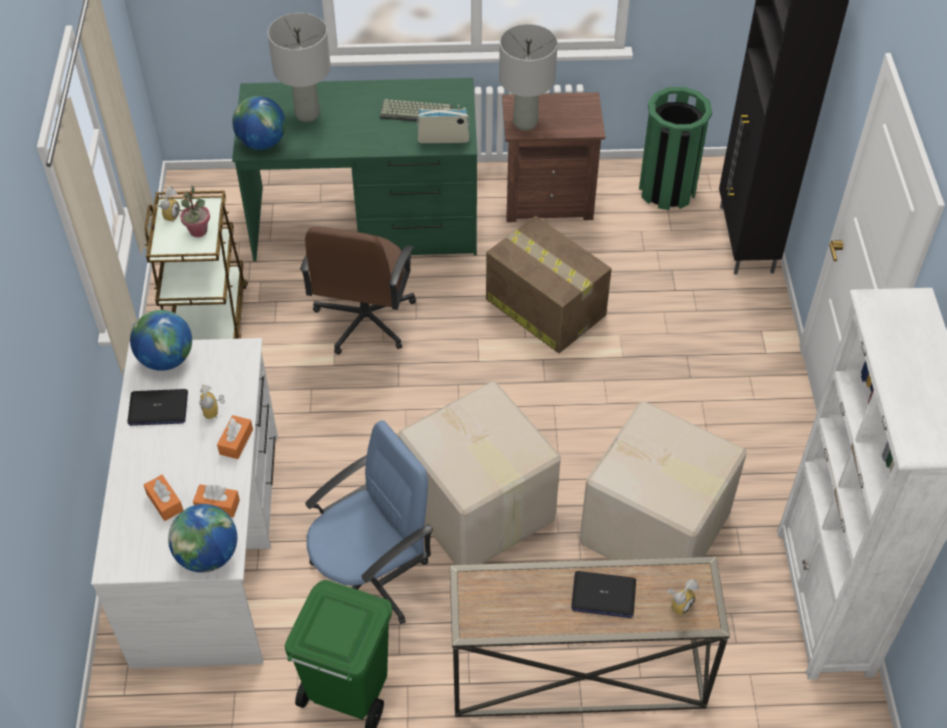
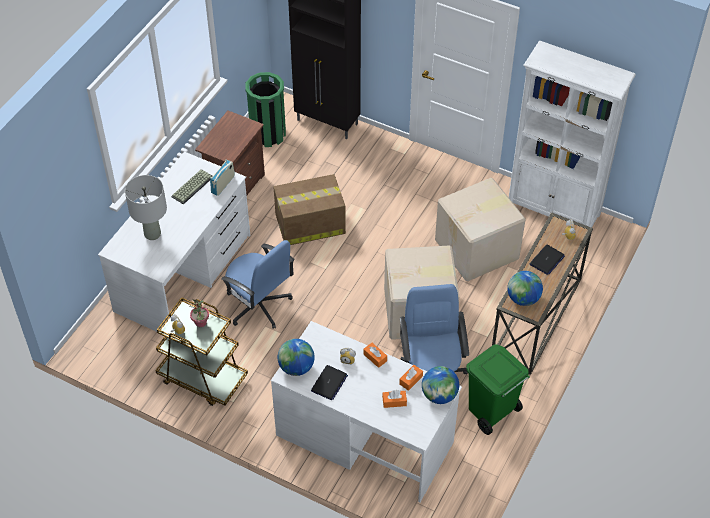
camera: 60 degrees left, 0 degrees up
green desk [232,78,477,261] -> white desk [98,152,250,332]
globe [232,96,286,150] -> globe moved to [507,271,543,306]
brown office chair [300,227,416,355] -> blue office chair [221,240,295,329]
grey table lamp [499,24,558,131] -> none

